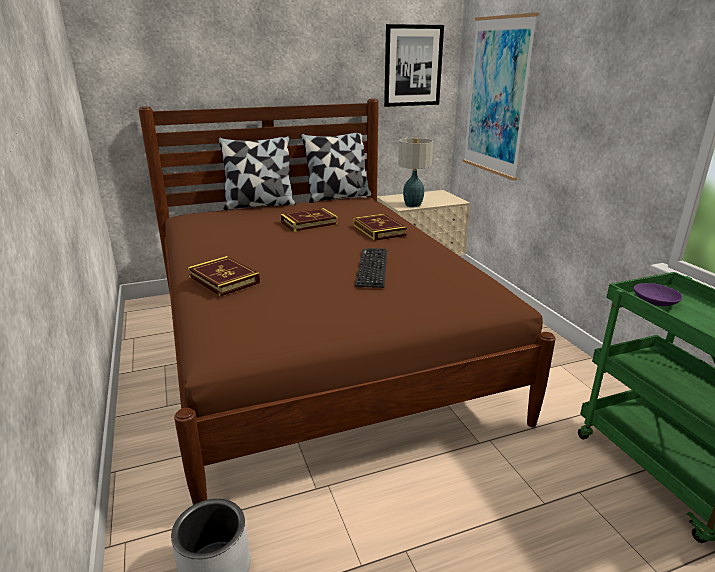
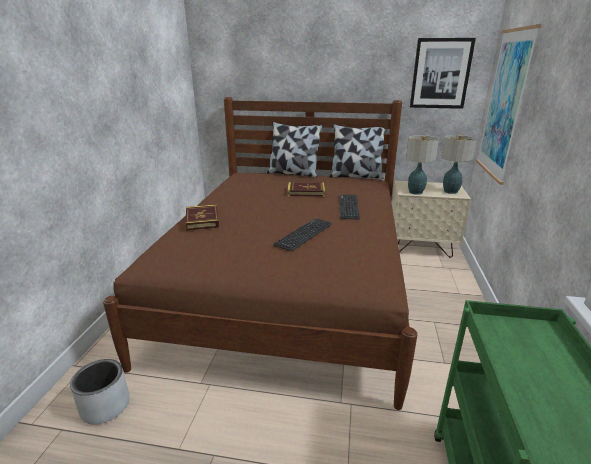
camera: 30 degrees right, 0 degrees up
book [353,214,407,241] -> keyboard [340,194,360,219]
purple bowl [633,283,683,306] -> none
none -> table lamp [442,135,476,194]

